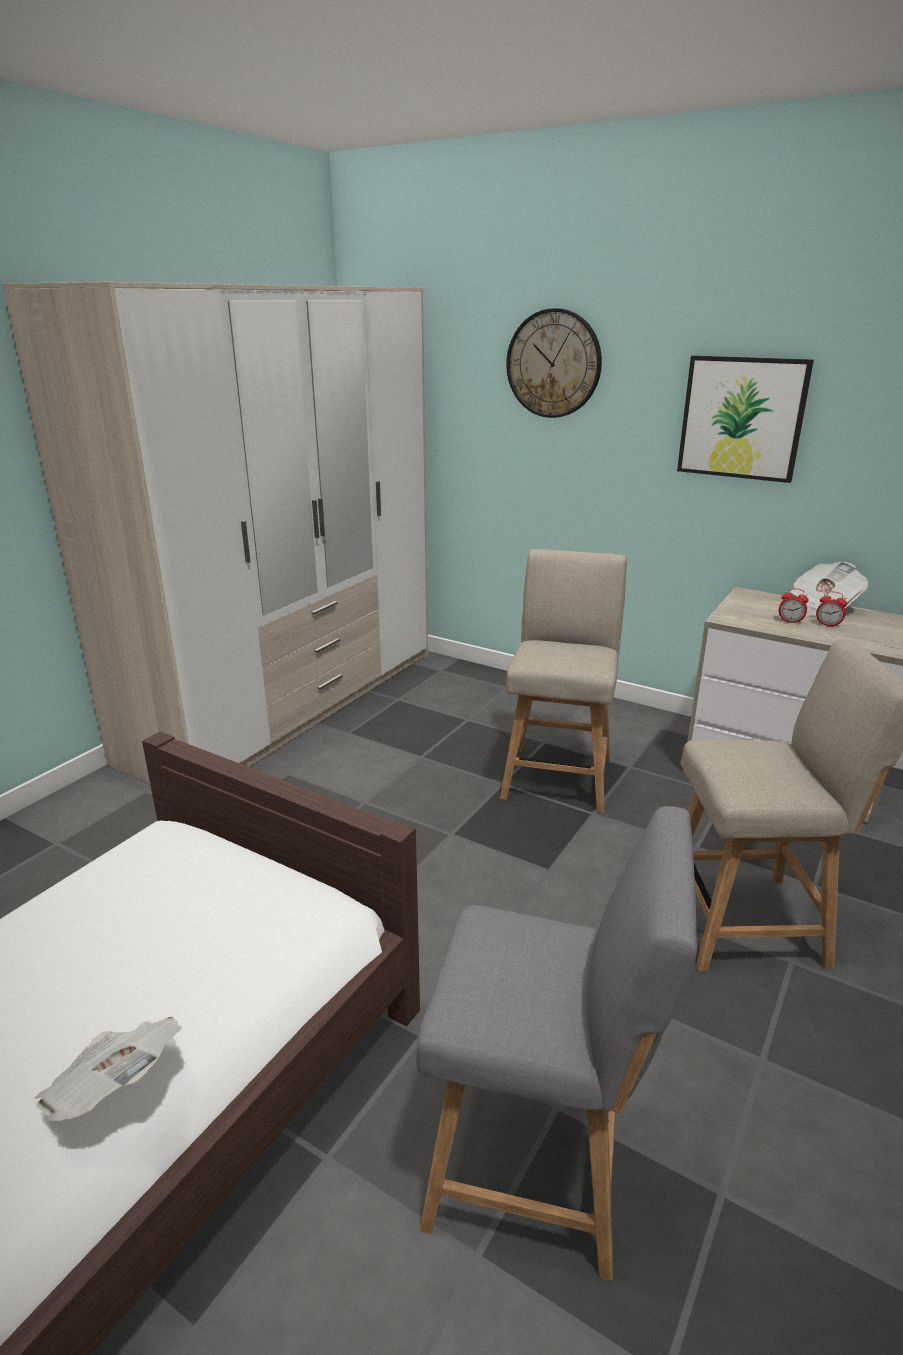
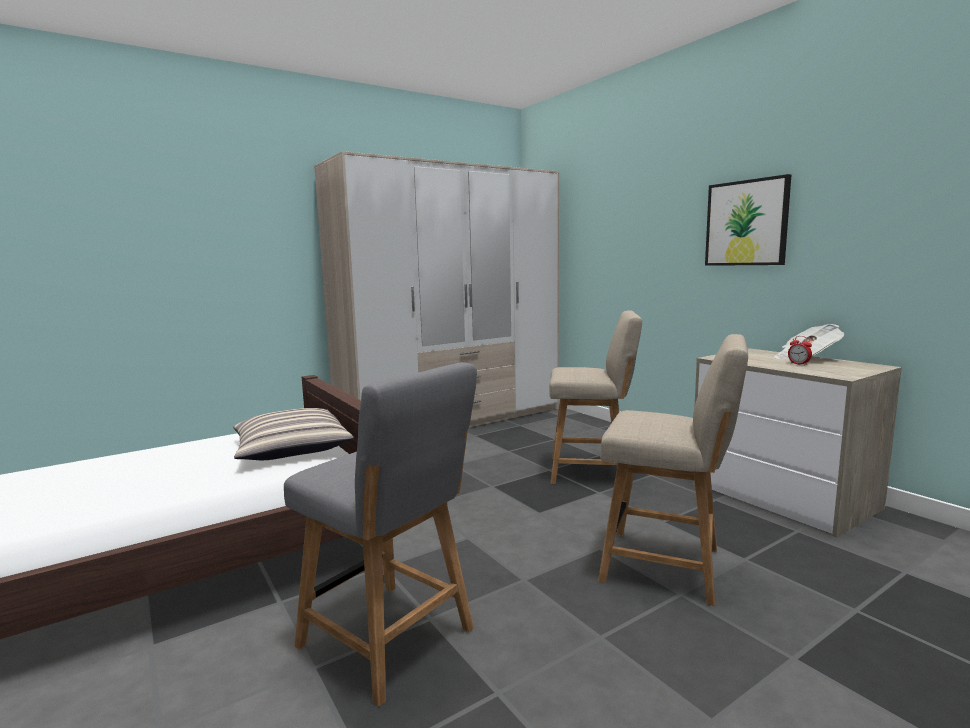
camera: 25 degrees right, 15 degrees down
newspaper [35,1017,182,1121] -> none
beige chair [500,549,627,813] -> beige chair turned 60 degrees clockwise [549,310,642,484]
wall clock [506,308,602,418] -> none
alarm clock [779,588,809,624] -> none
none -> pillow [233,408,354,460]

